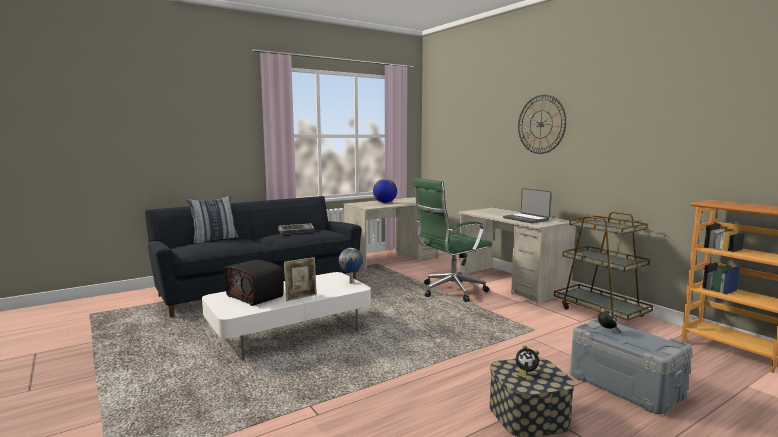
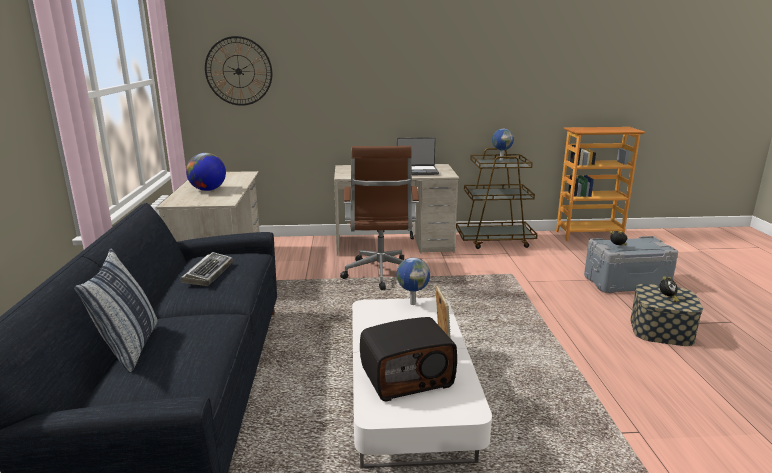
camera: 60 degrees left, 10 degrees up
green office chair [413,178,492,302] -> brown office chair [340,146,419,290]
wall clock [518,94,566,154] -> wall clock moved to [205,36,272,106]
none -> globe [492,129,514,161]

